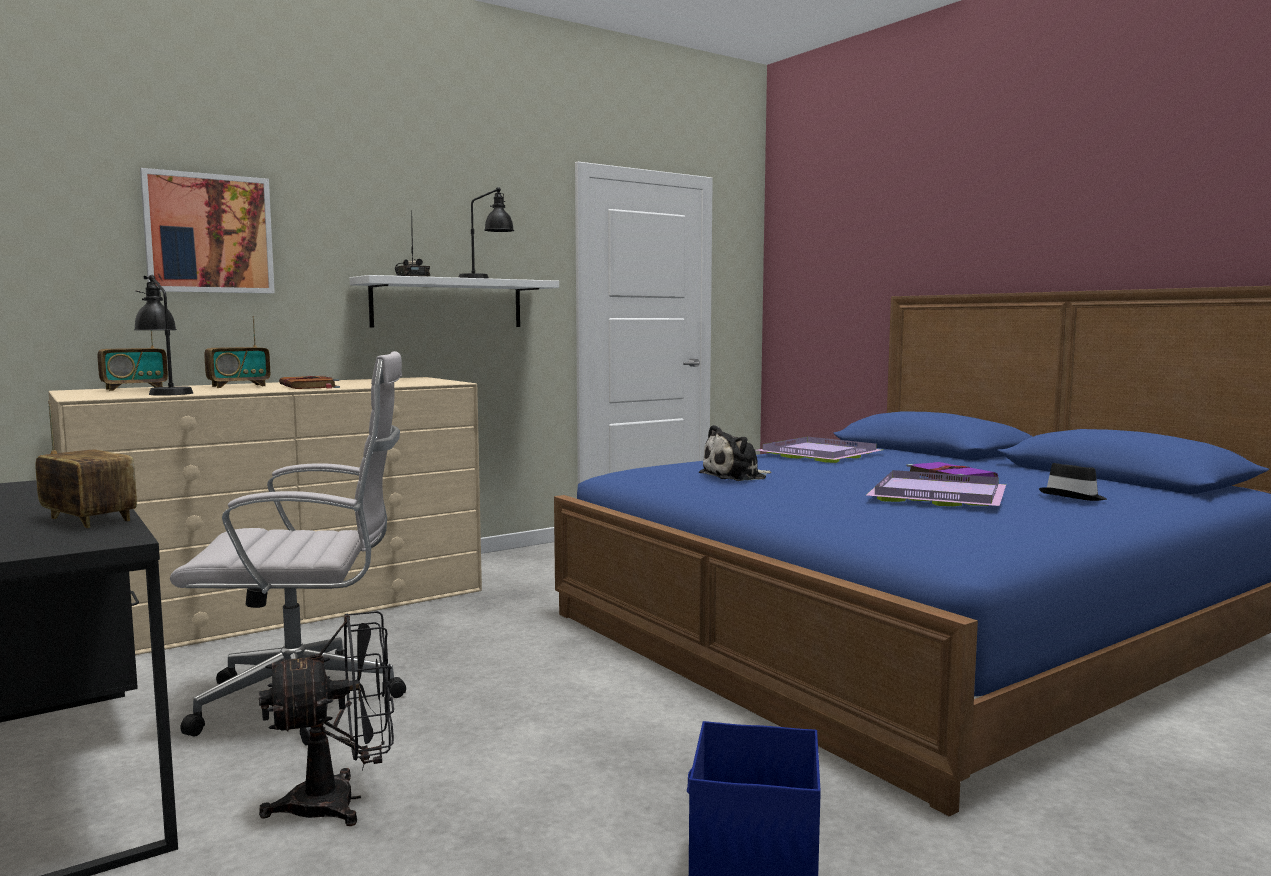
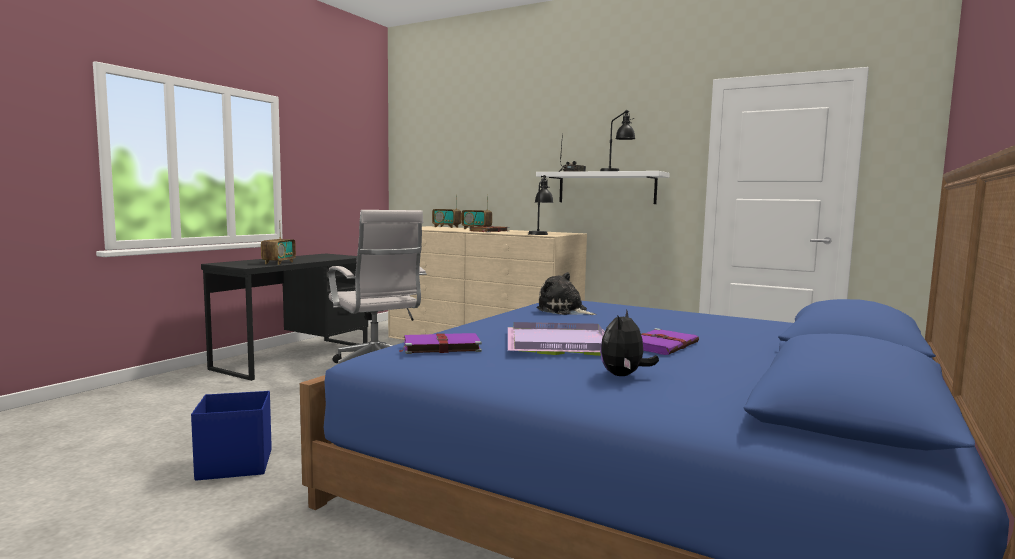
camera: 65 degrees right, 0 degrees up
black table lamp [134,275,193,396] -> black table lamp moved to [528,175,554,235]
picture [140,168,275,293] -> none
black fan [259,611,394,826] -> none
purple tray [756,437,881,463] -> none
black hat [1039,463,1107,501] -> plush toy [600,309,659,376]
none -> purple book [398,333,482,354]

